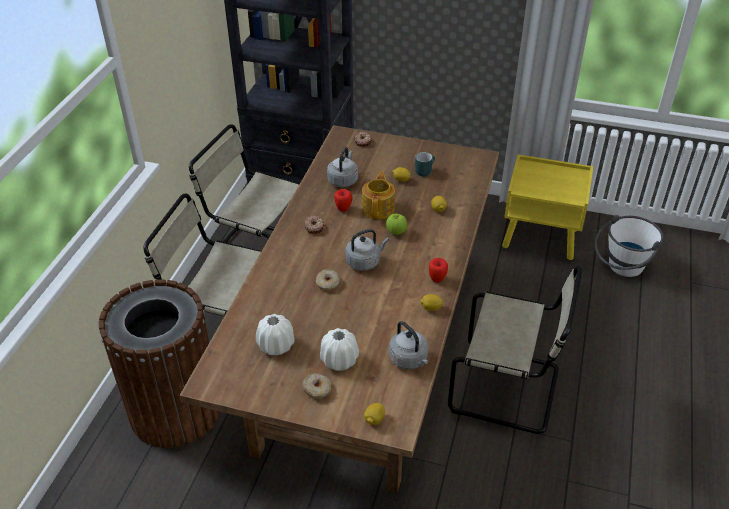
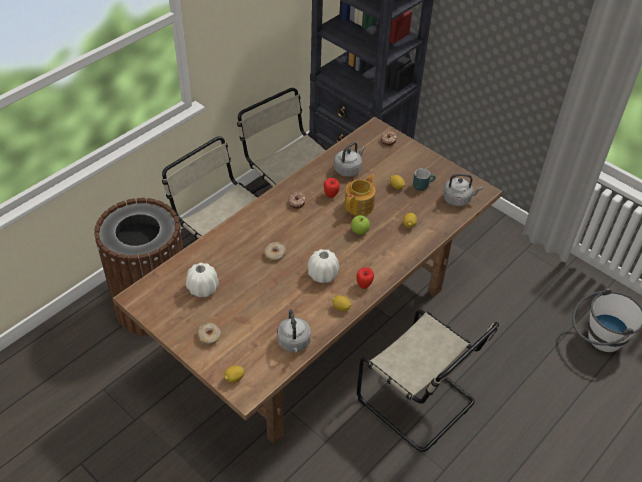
camera: 25 degrees right, 5 degrees up
white vase [320,328,359,371] -> white vase moved to [308,249,339,283]
grey kettle [346,229,389,270] -> grey kettle moved to [443,174,483,206]
yellow nightstand [502,154,593,260] -> none

